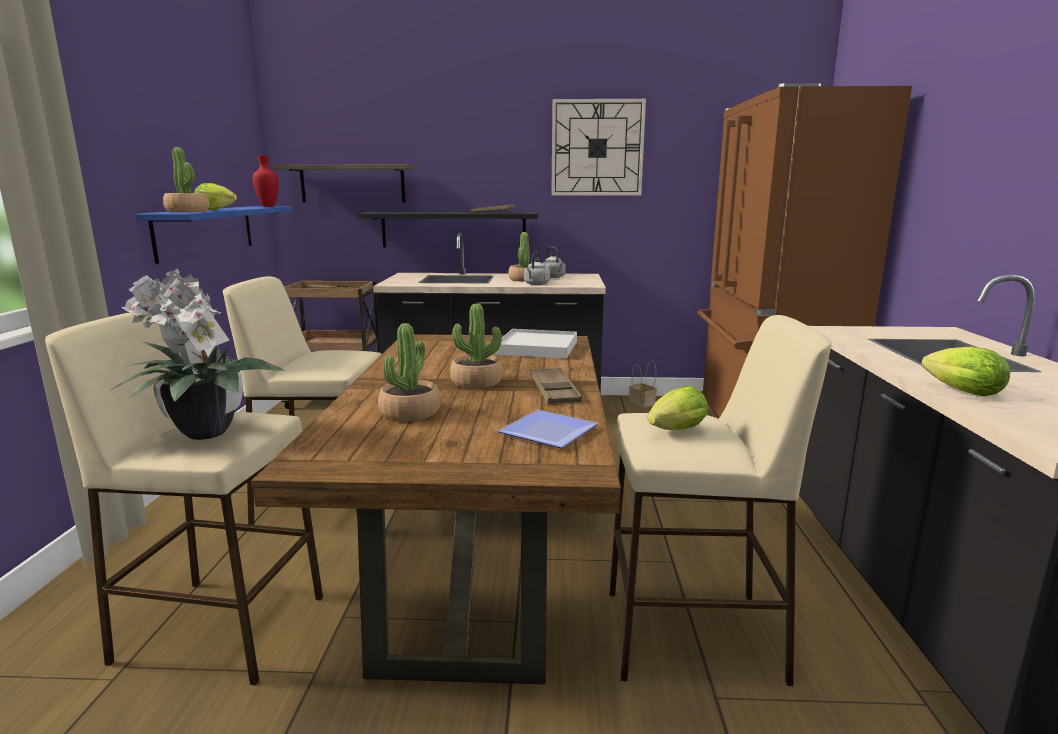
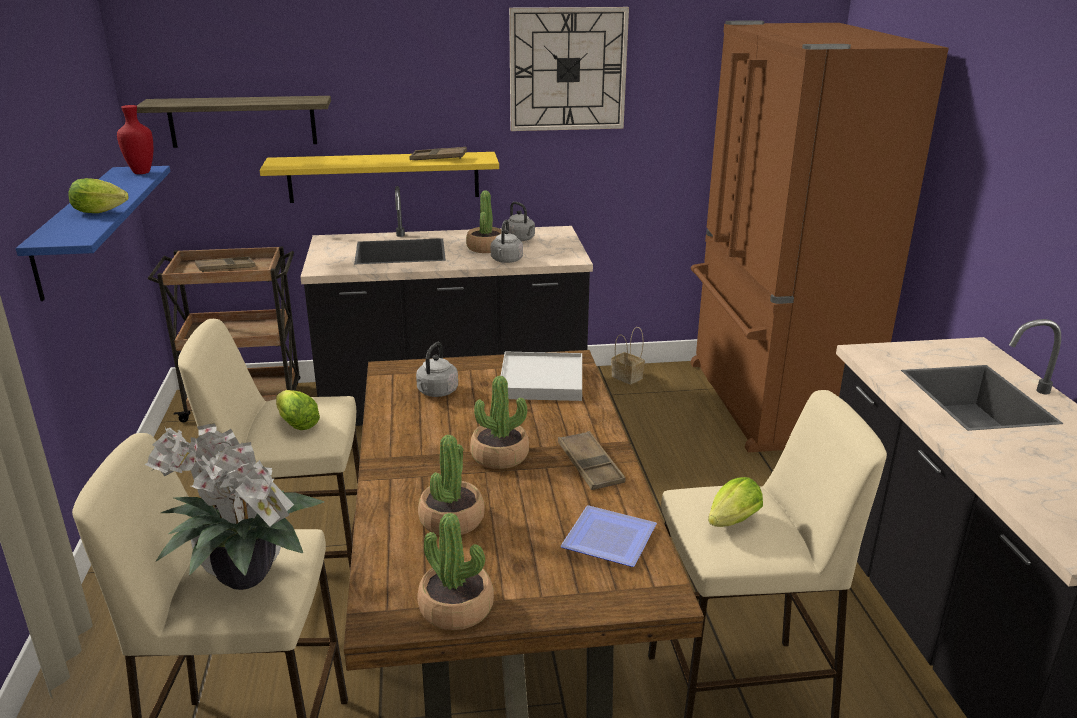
camera: 10 degrees left, 10 degrees up
potted plant [163,147,210,212] -> potted plant moved to [417,513,494,630]
black shelf [357,212,539,247] -> yellow shelf [260,152,499,203]
lettuce [922,347,1010,396] -> lettuce moved to [276,390,320,430]
none -> grey kettle [416,342,458,397]

